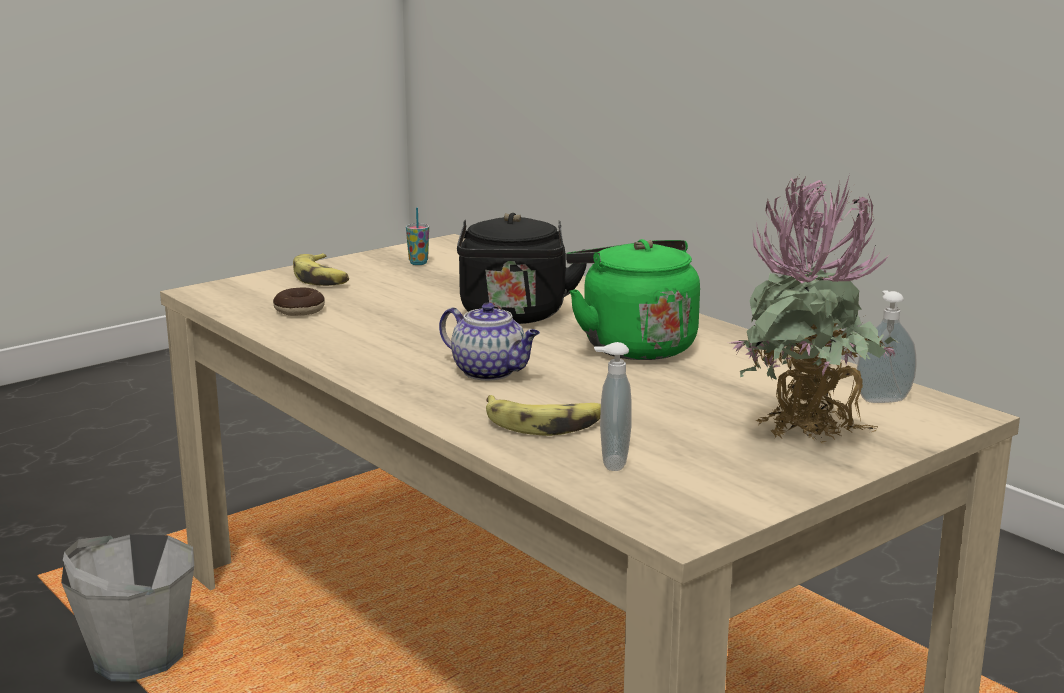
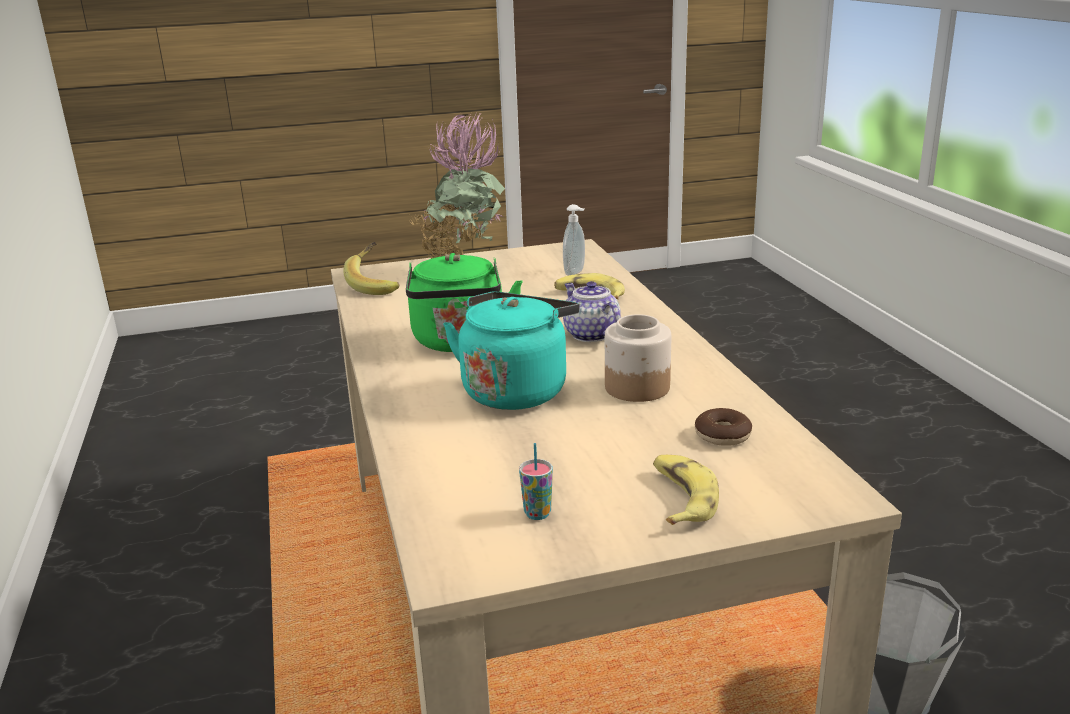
camera: 155 degrees left, 5 degrees up
black kettle [457,213,587,324] -> turquoise kettle [443,292,580,410]
soap dispenser [857,290,916,403] -> banana [343,242,400,295]
none -> jar [605,314,671,402]

